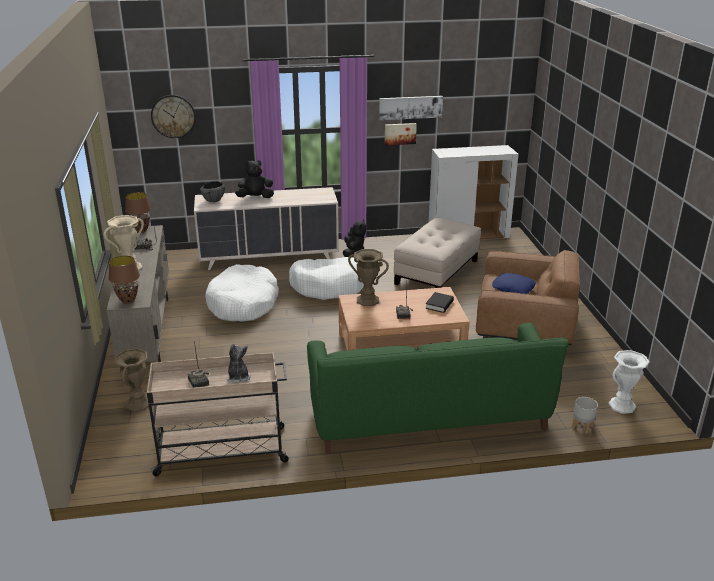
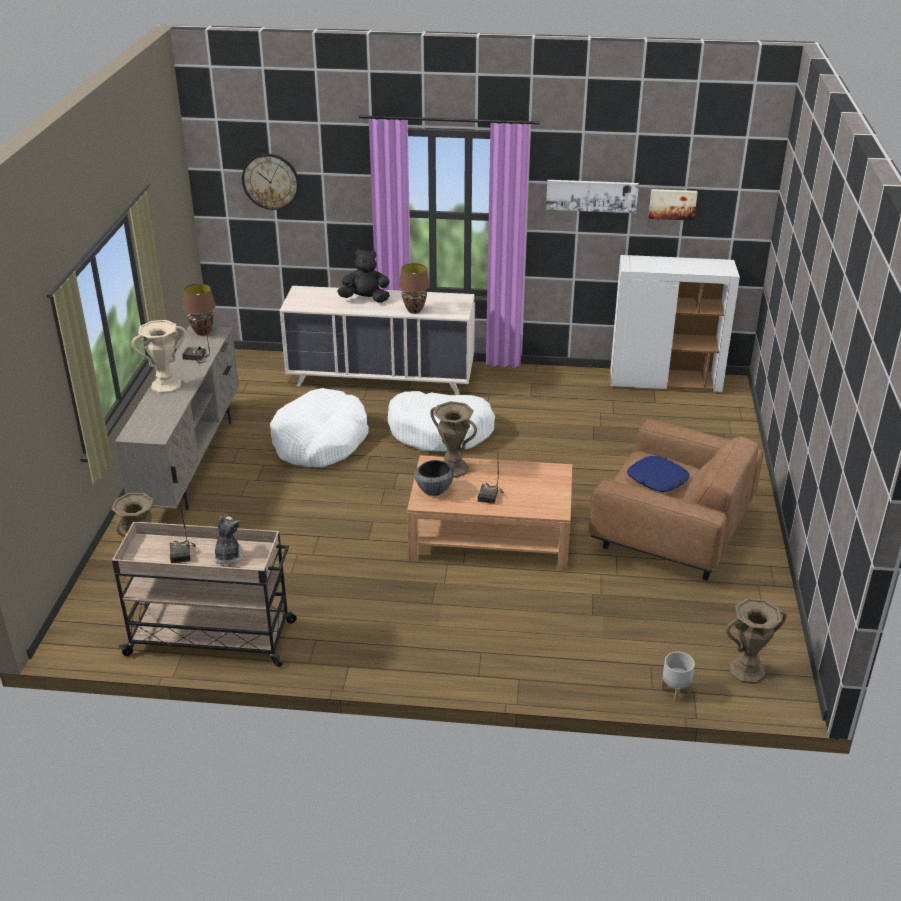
camera: 15 degrees right, 5 degrees up
brown table lamp [109,255,140,304] -> brown table lamp moved to [398,263,430,314]
bowl [200,182,225,202] -> bowl moved to [414,460,454,496]
green sofa [307,323,569,453] -> none
black plush toy [343,219,366,257] -> none
picture [385,123,417,146] -> picture moved to [649,189,698,221]
beige ottoman [394,218,481,288] -> none
black book [425,292,454,313] -> none
white vase [609,350,650,414] -> brown vase [726,598,787,684]

